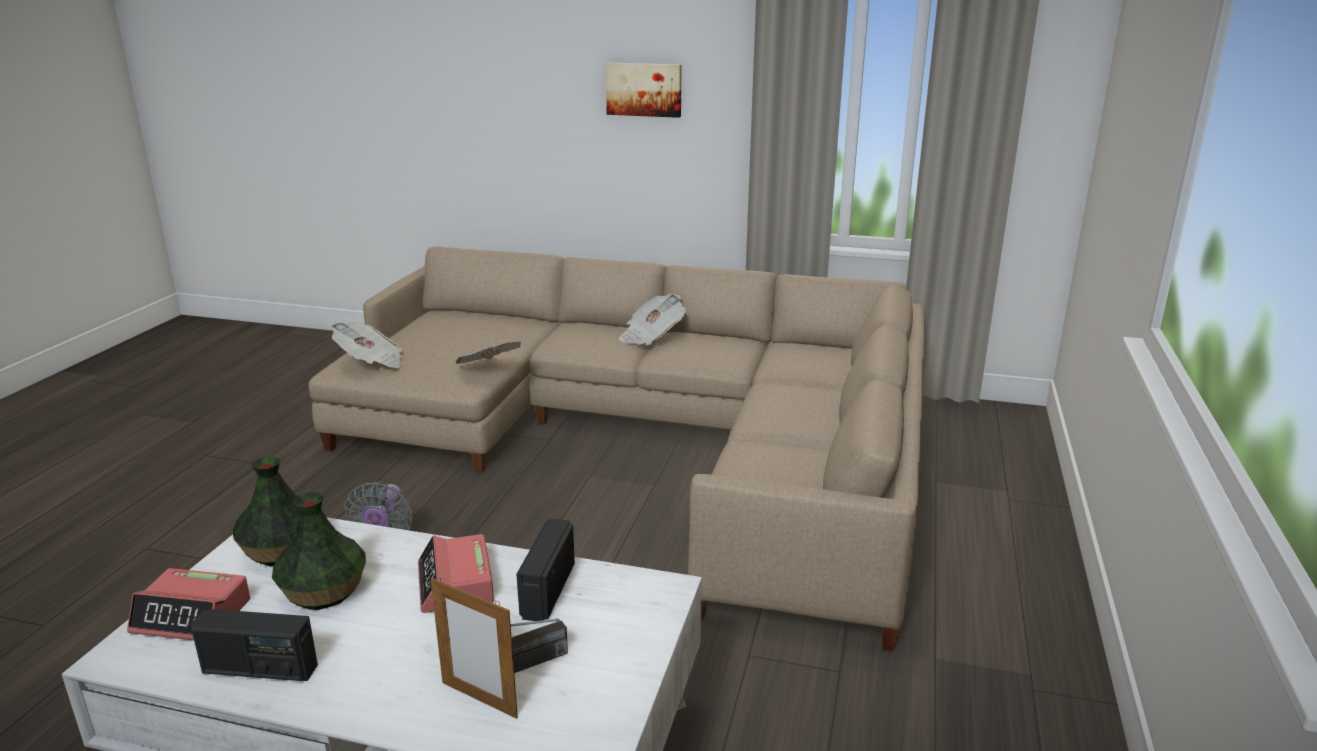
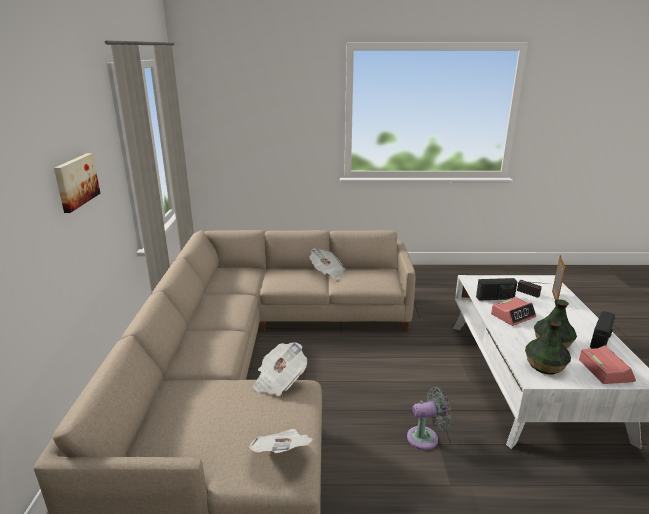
camera: 105 degrees left, 0 degrees up
radio [190,609,318,681] -> radio turned 45 degrees clockwise [590,311,615,349]
newspaper [619,294,686,345] -> newspaper moved to [309,249,345,279]

